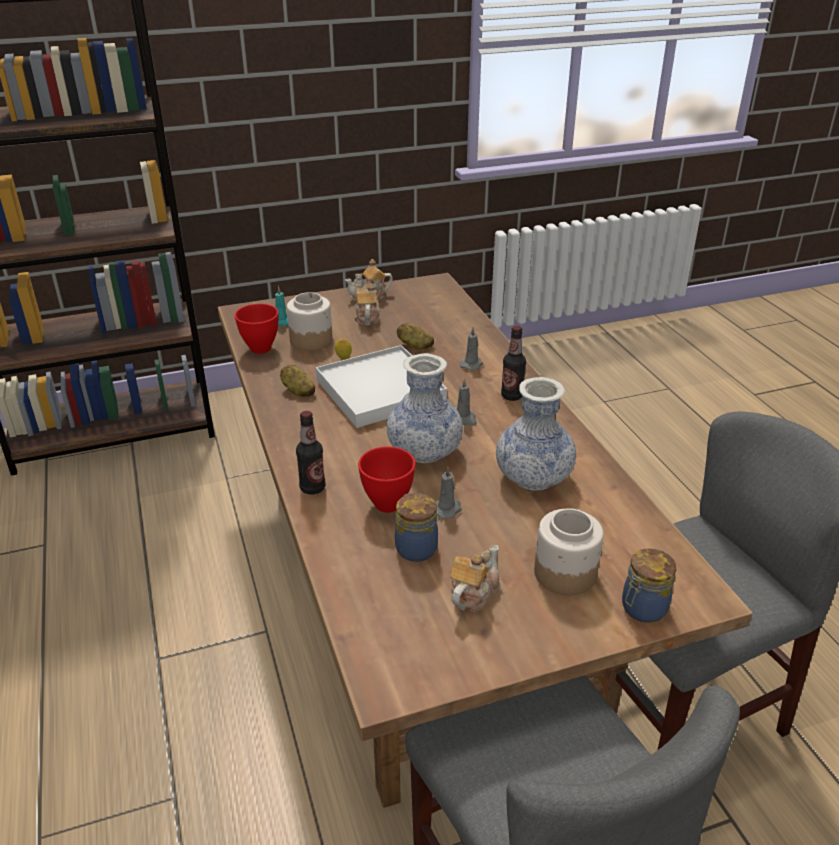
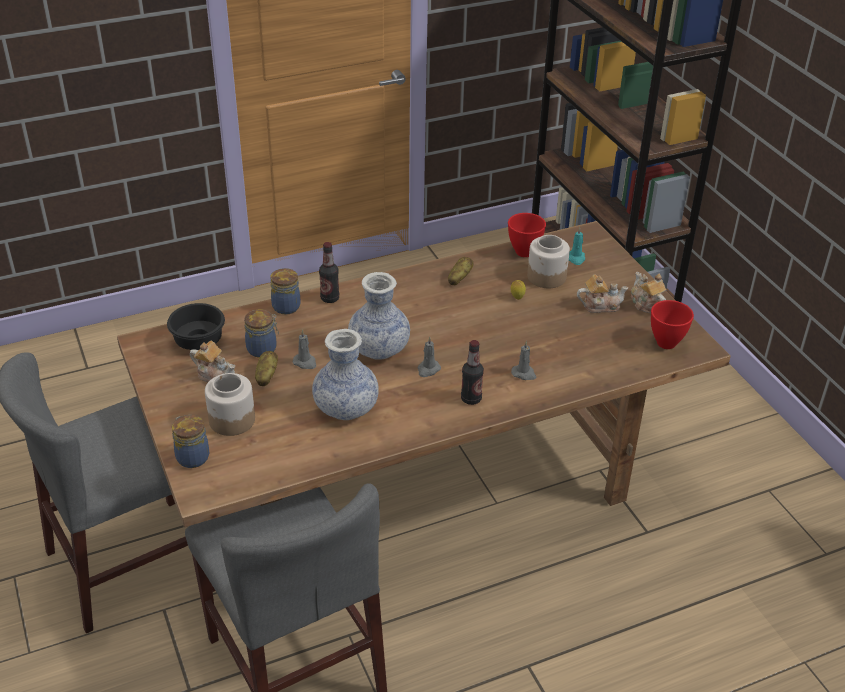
camera: 85 degrees right, 5 degrees up
white tray [316,345,447,428] -> none
red bowl [358,446,415,513] -> red bowl moved to [651,300,694,349]
potato [397,323,434,349] -> potato moved to [255,351,278,386]
none -> black bowl [167,303,225,350]
none -> jar [270,268,301,314]

